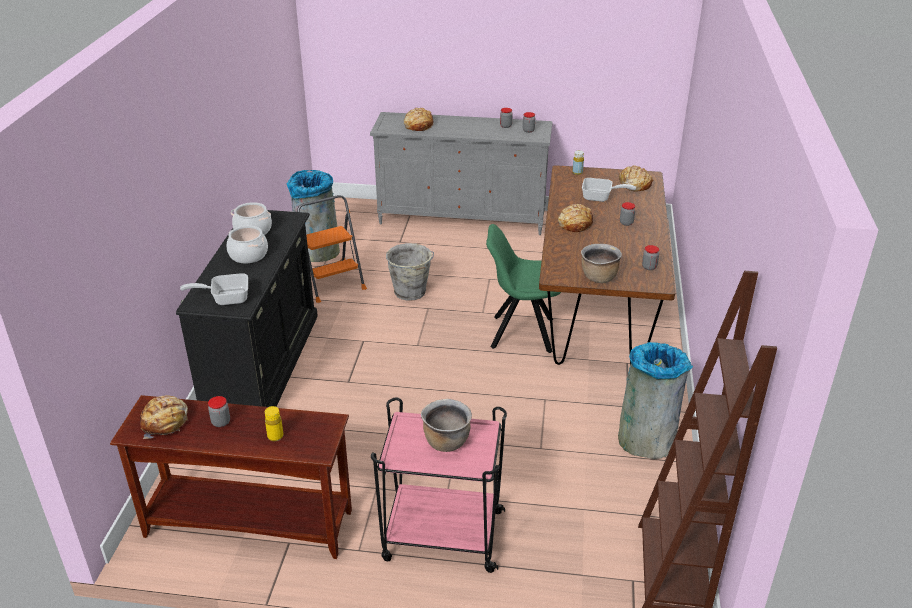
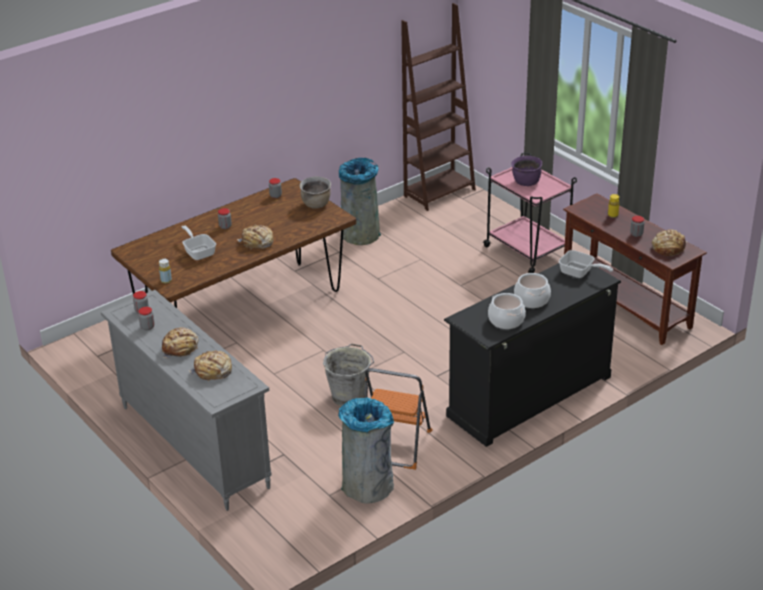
camera: 135 degrees left, 0 degrees up
brown cooking pot [421,399,472,452] -> purple cooking pot [511,156,542,186]
green chair [486,224,561,353] -> none
bread [619,165,653,191] -> bread moved to [162,327,199,358]

